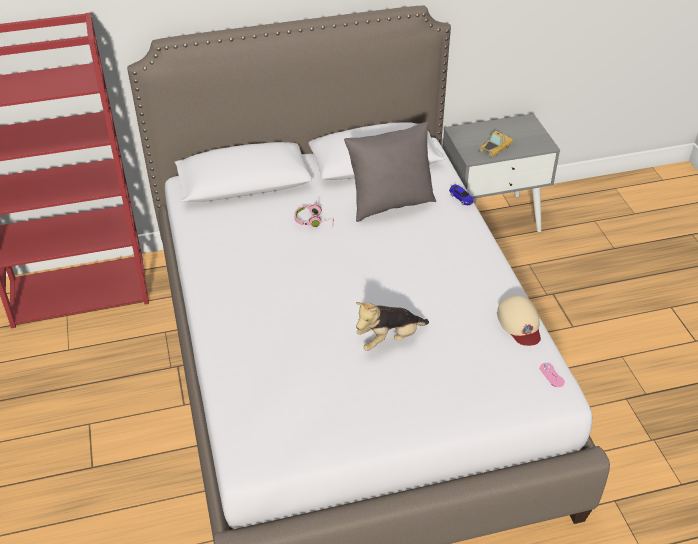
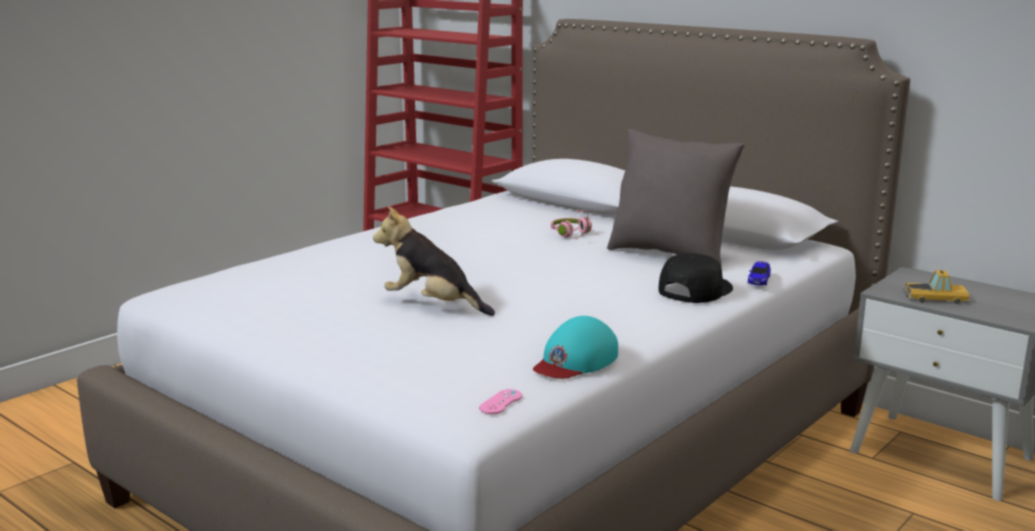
camera: 55 degrees right, 25 degrees down
beige cap [497,295,541,346] -> turquoise cap [533,316,618,379]
none -> black cap [659,253,733,303]

